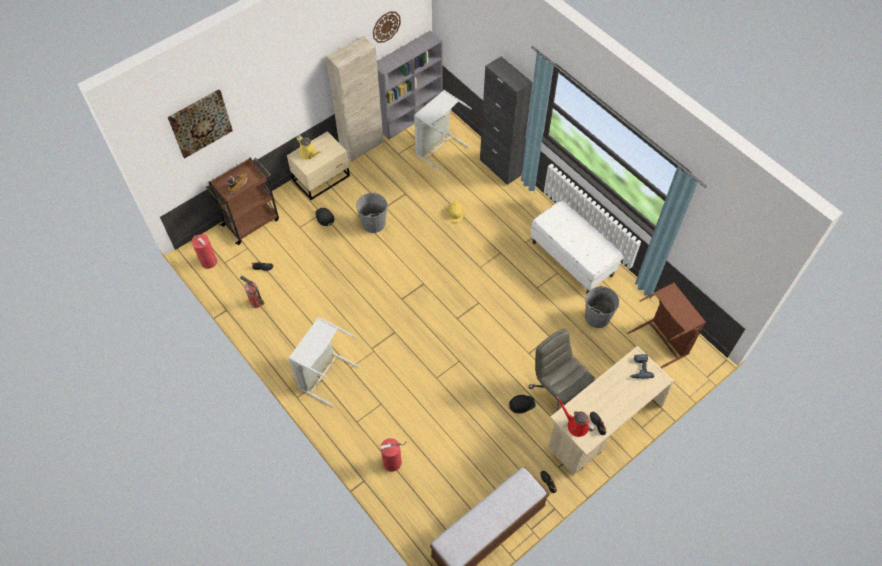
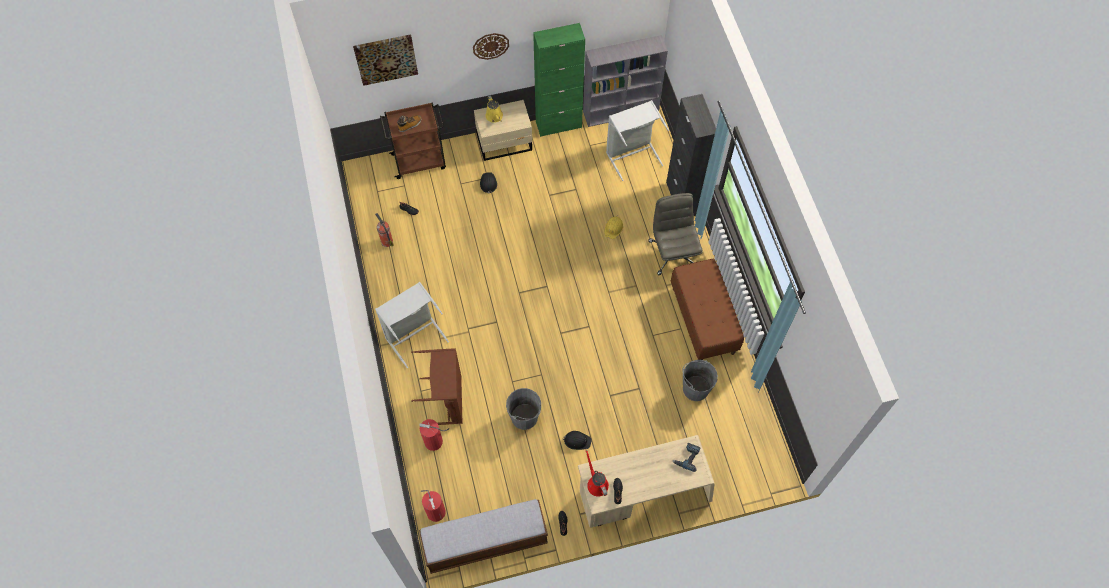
camera: 25 degrees right, 5 degrees up
fire extinguisher [189,234,217,269] -> fire extinguisher moved to [421,490,446,522]
beige cabinet [326,36,384,162] -> green cabinet [533,23,585,137]
grey bucket [356,192,388,233] -> grey bucket moved to [506,388,541,430]
wall clock [373,12,401,43] -> wall clock moved to [473,33,509,60]
grey office chair [529,328,596,411] -> grey office chair moved to [648,193,703,275]
white bench [530,200,623,294] -> brown bench [671,259,744,360]
brown laundry basket [627,283,706,369] -> brown laundry basket moved to [411,348,463,425]

